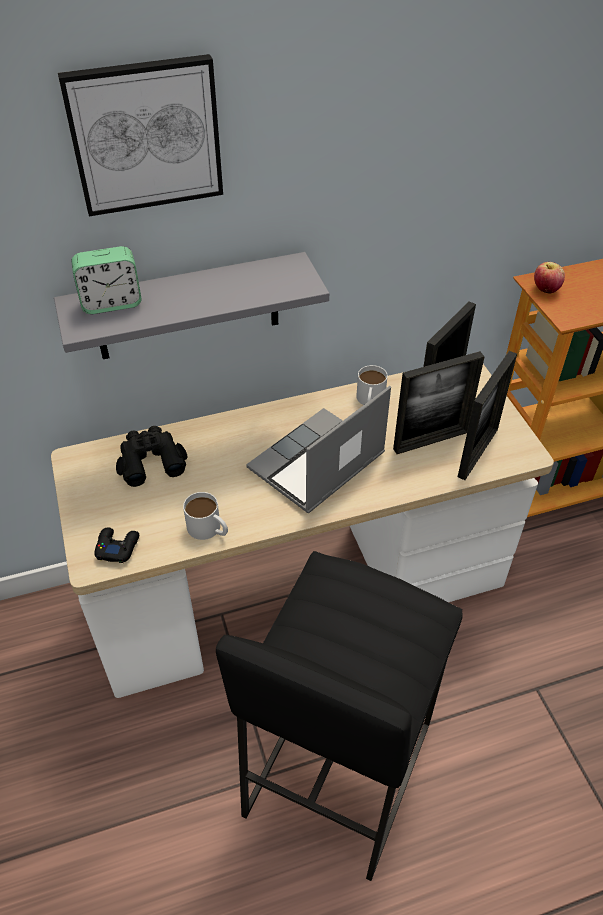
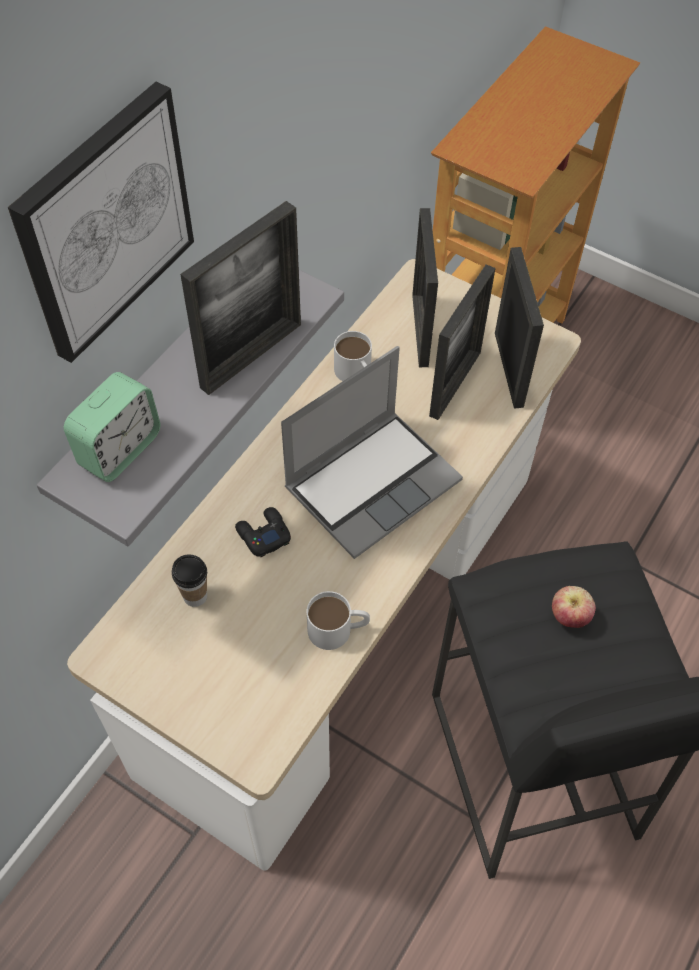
camera: 40 degrees left, 10 degrees up
black game controller [94,528,139,563] -> black game controller moved to [235,507,291,557]
black binoculars [116,426,188,487] -> cup [172,554,207,607]
laptop [246,386,391,514] -> laptop turned 135 degrees counterclockwise [281,346,463,559]
apple [534,262,565,294] -> apple moved to [552,586,596,628]
none -> picture frame [180,201,301,395]

